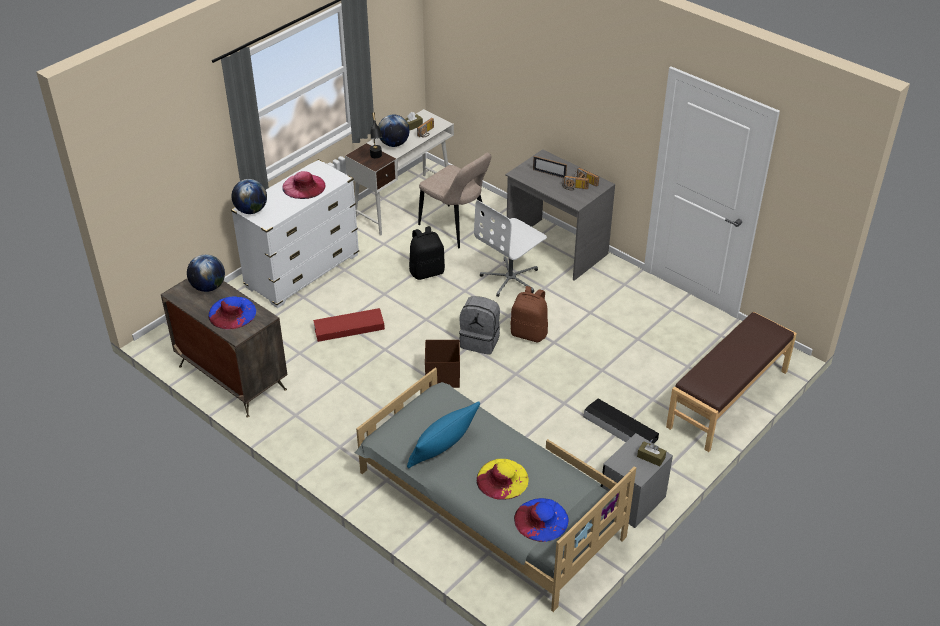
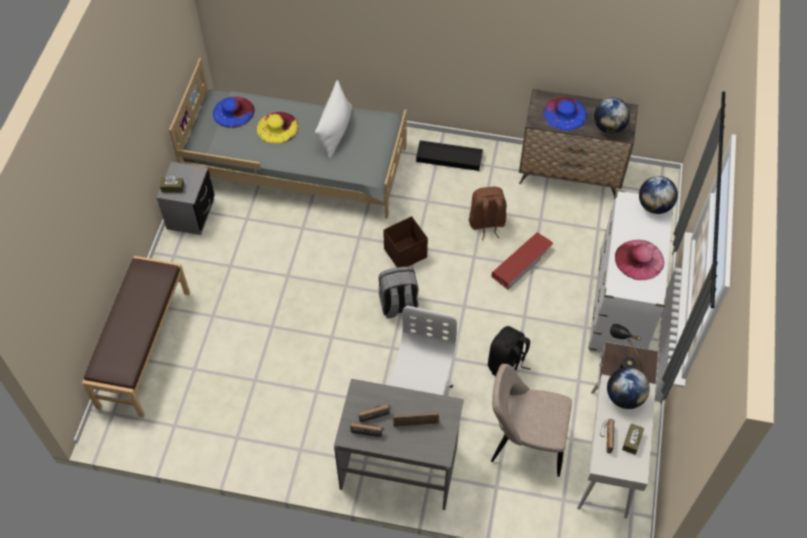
camera: 150 degrees right, 15 degrees up
blue pillow [407,401,480,469] -> white pillow [315,80,352,158]
brown backpack [510,286,548,342] -> brown backpack moved to [469,187,506,240]
black storage box [584,399,659,444] -> black storage box moved to [416,140,483,171]

